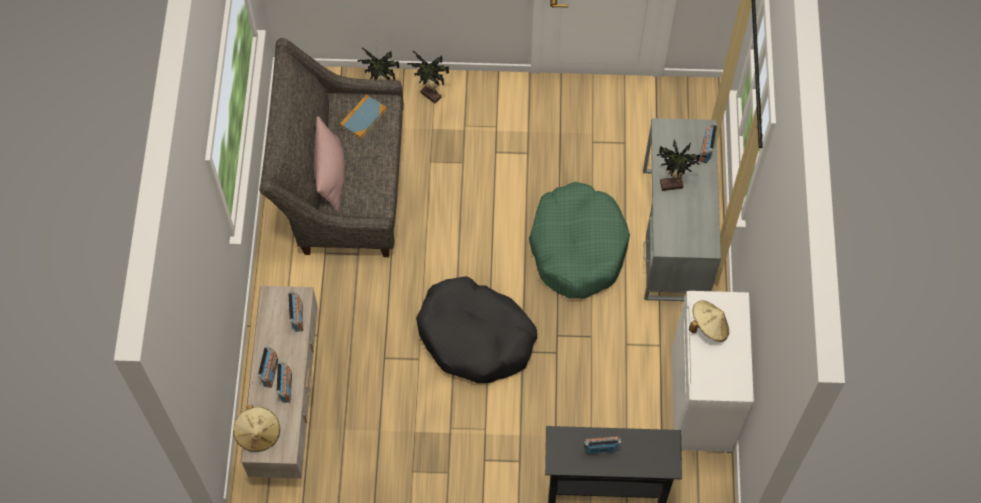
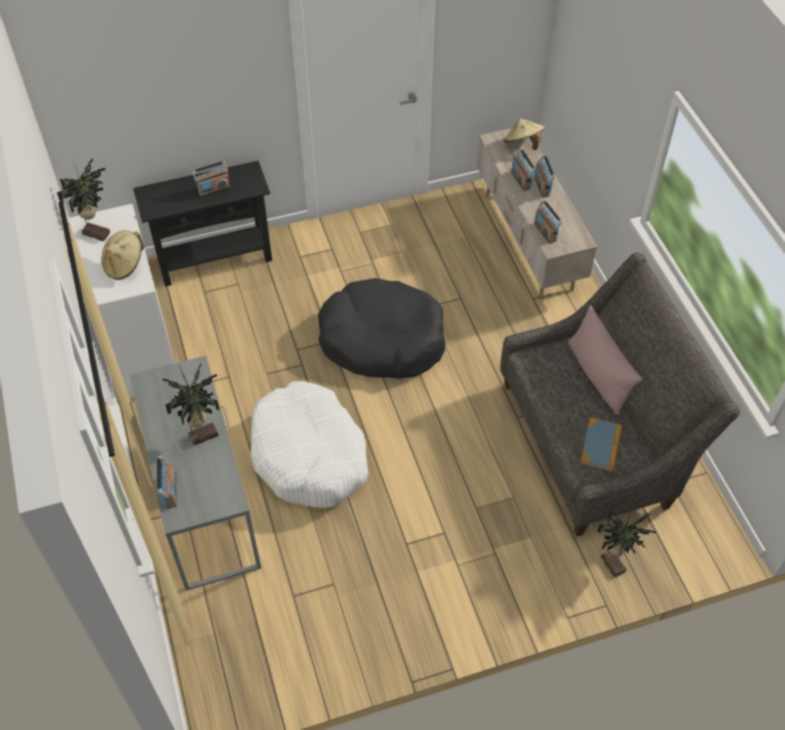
camera: 160 degrees right, 10 degrees down
potted plant [407,51,449,103] -> potted plant moved to [57,158,110,241]
green dog bed [529,182,630,299] -> white dog bed [251,381,369,508]

